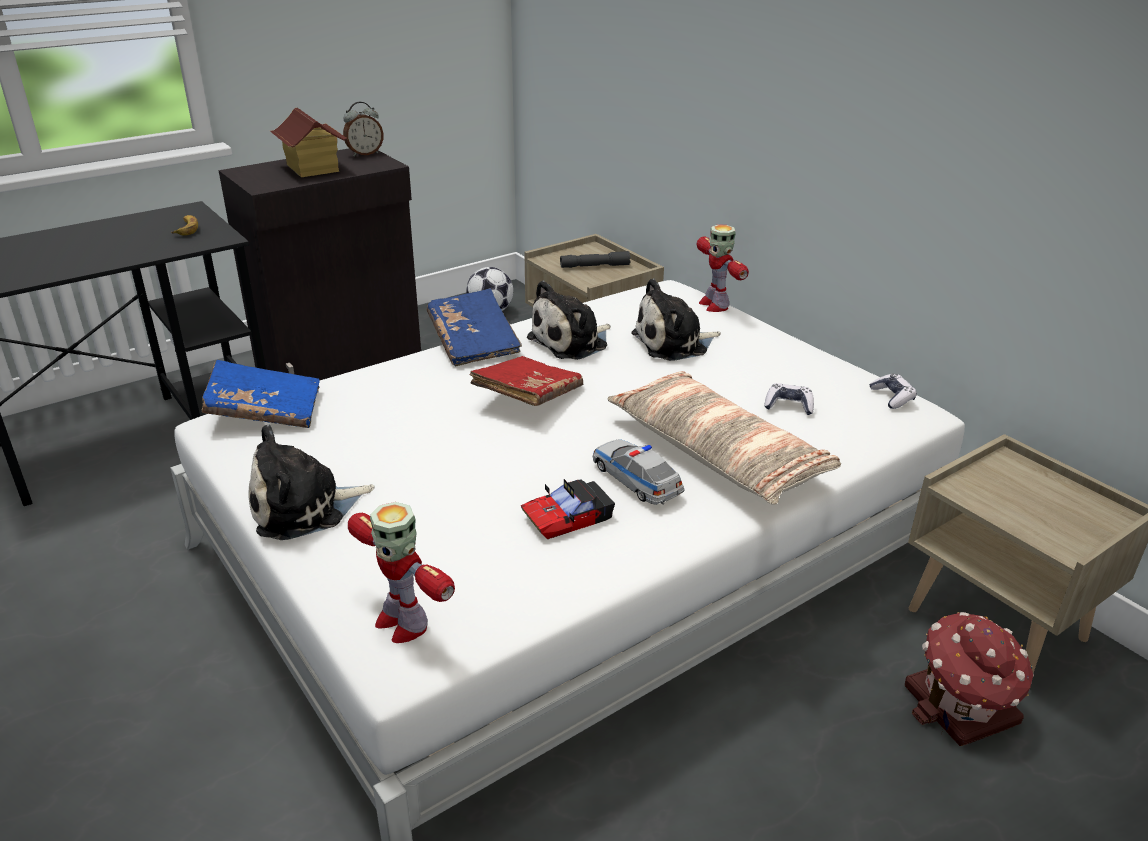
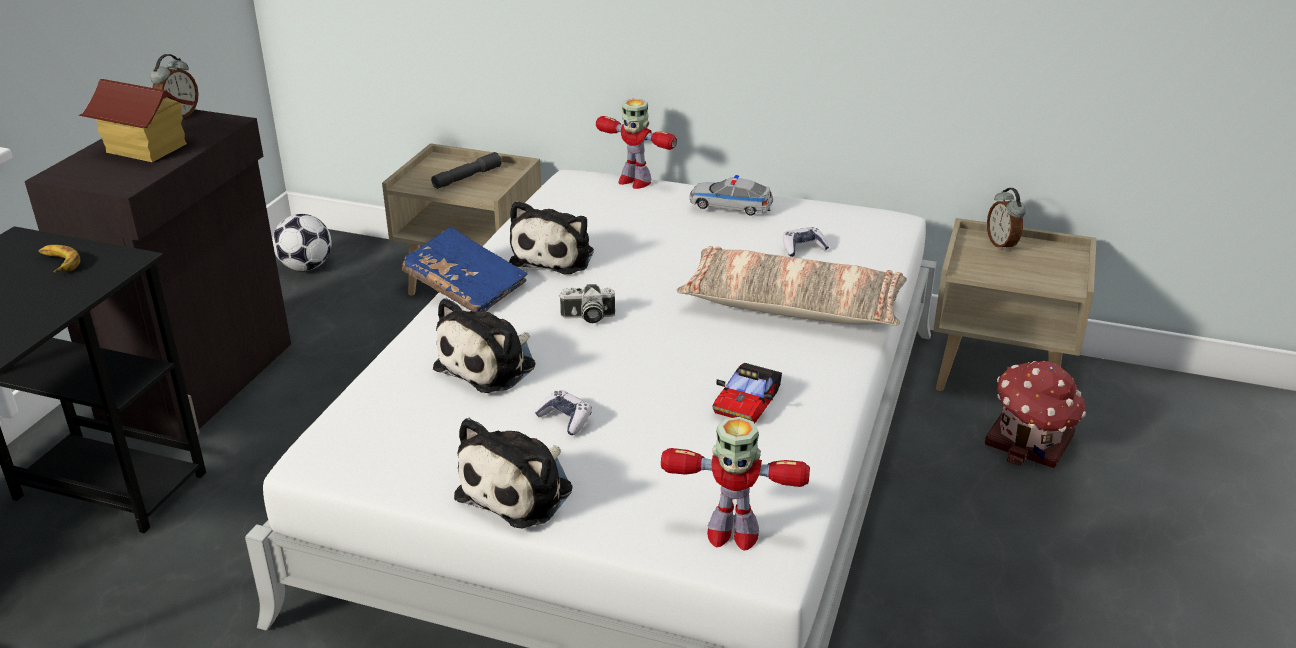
camera: 35 degrees left, 0 degrees up
blue book [202,360,320,428] -> none
red book [470,356,583,406] -> camera [559,284,615,323]
toy car [593,439,685,505] -> toy car moved to [689,175,773,215]
plush toy [631,278,721,361] -> plush toy moved to [433,298,536,393]
game controller [869,373,917,409] -> game controller moved to [535,390,592,435]
none -> alarm clock [987,188,1026,252]

